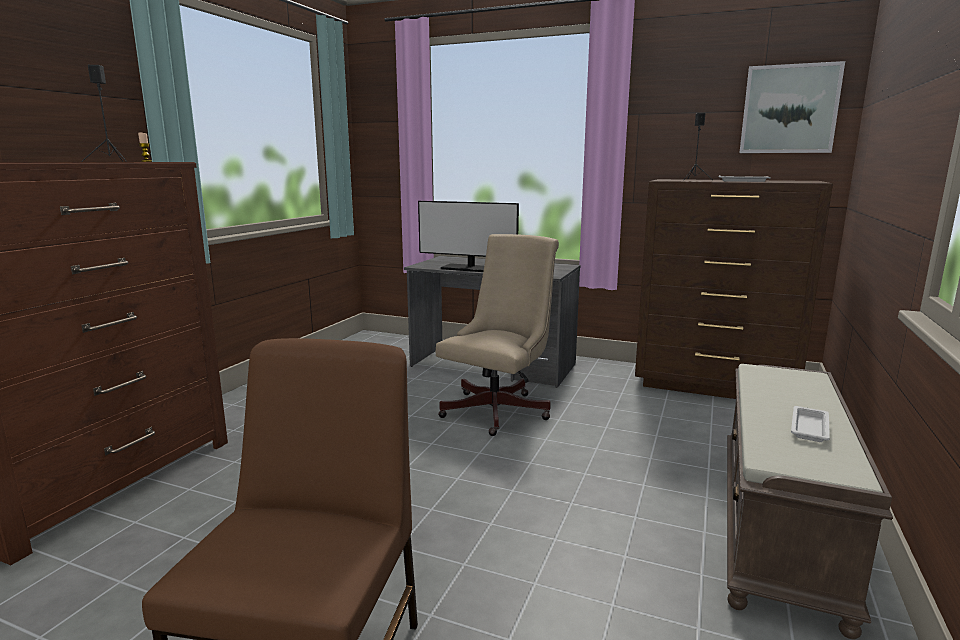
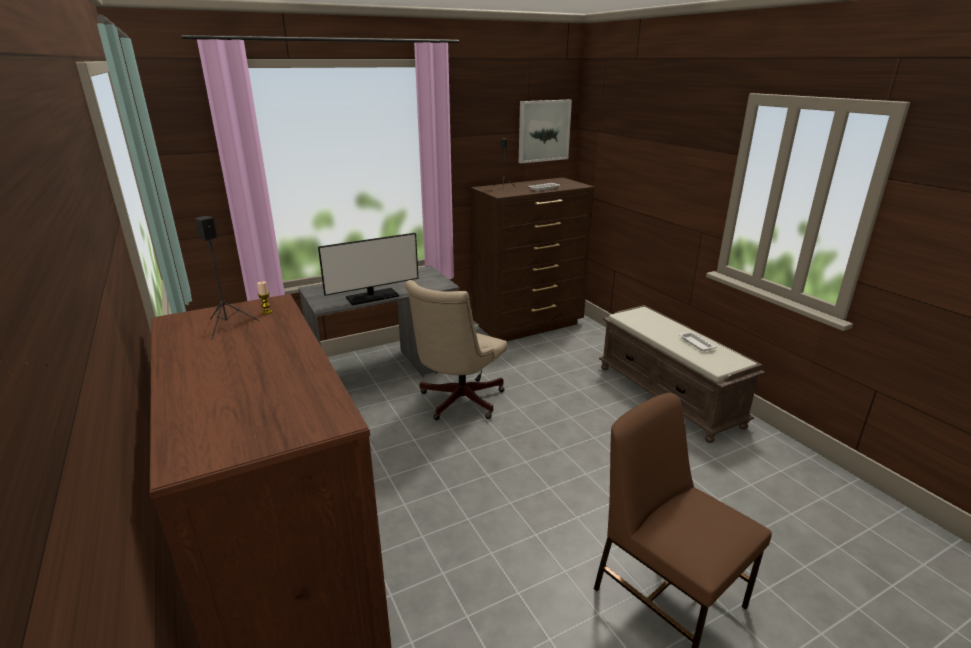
camera: 50 degrees left, 10 degrees up
beige office chair [436,234,559,436] -> beige office chair turned 135 degrees counterclockwise [405,280,507,420]

